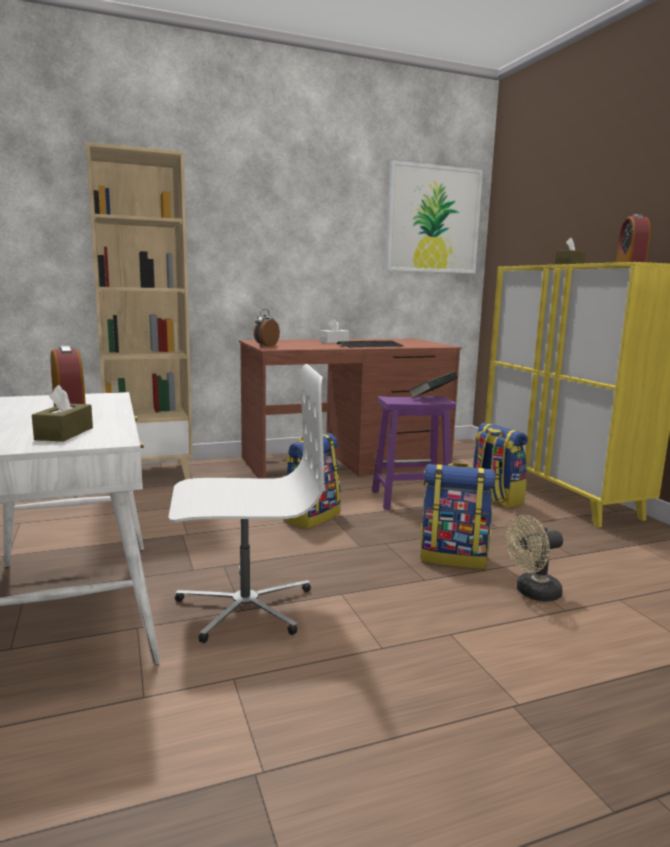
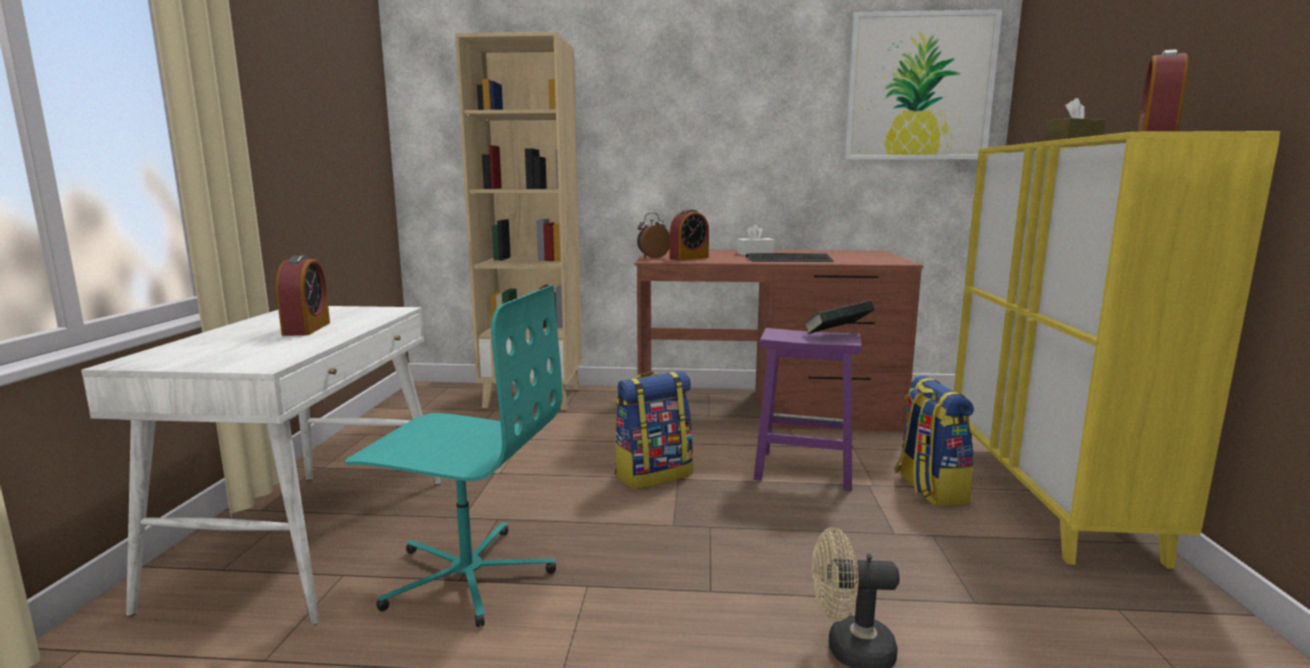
camera: 25 degrees right, 0 degrees up
brown tissue box [32,385,93,442] -> none
white office chair [169,364,324,643] -> turquoise office chair [345,285,562,627]
backpack [421,463,496,569] -> none
none -> alarm clock [670,209,709,261]

